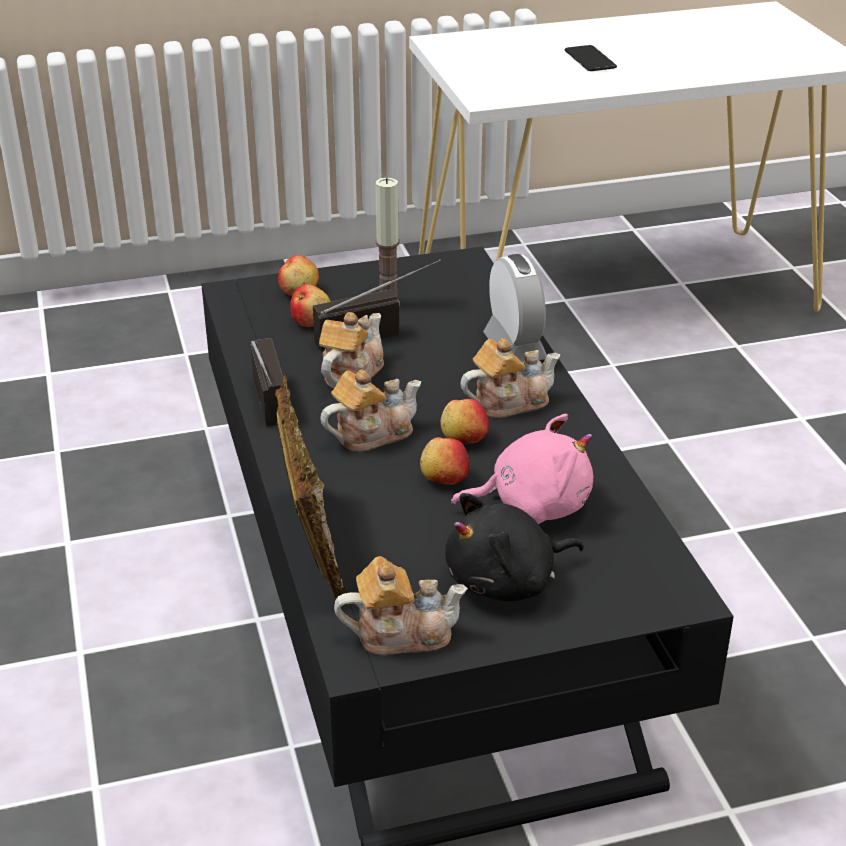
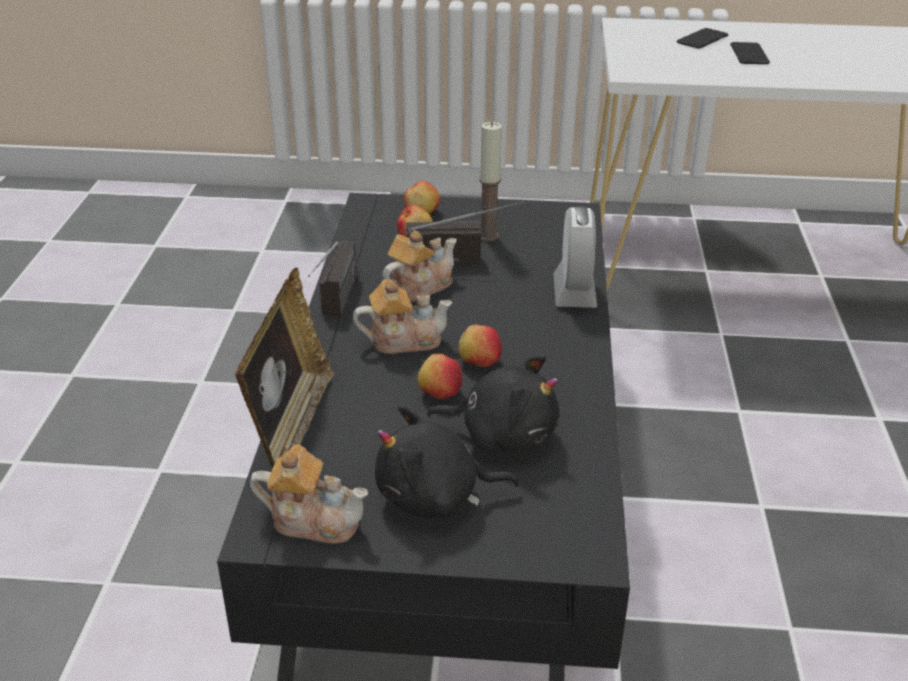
camera: 20 degrees right, 0 degrees up
pink plush toy [451,414,593,524] -> black plush toy [427,355,560,452]
teapot [460,338,561,418] -> none
none -> phone [677,28,728,49]

